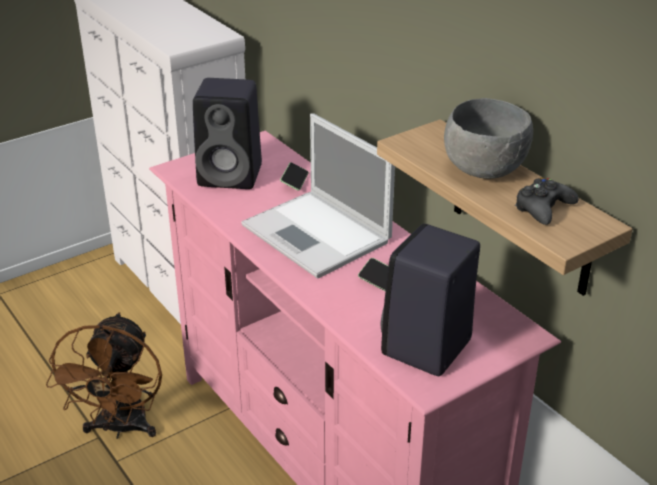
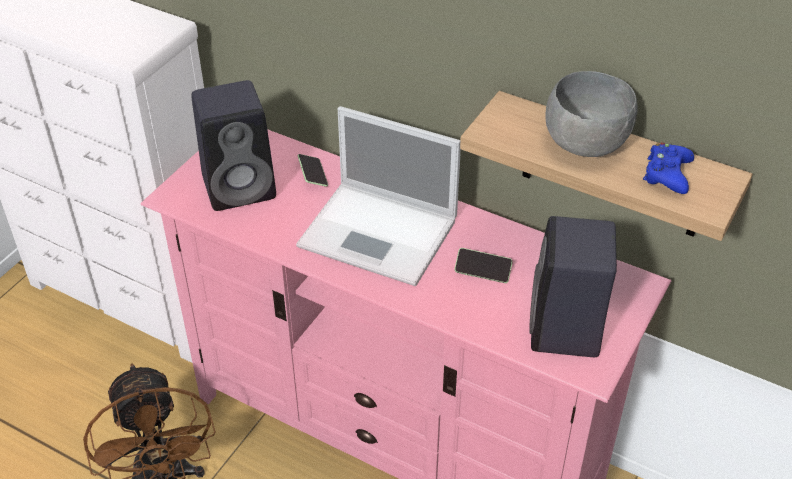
camera: 25 degrees left, 10 degrees up
black game controller [515,177,579,225] -> blue game controller [643,143,694,194]

